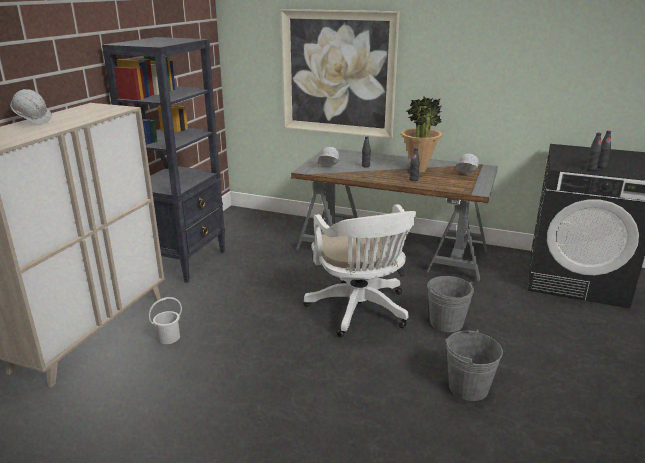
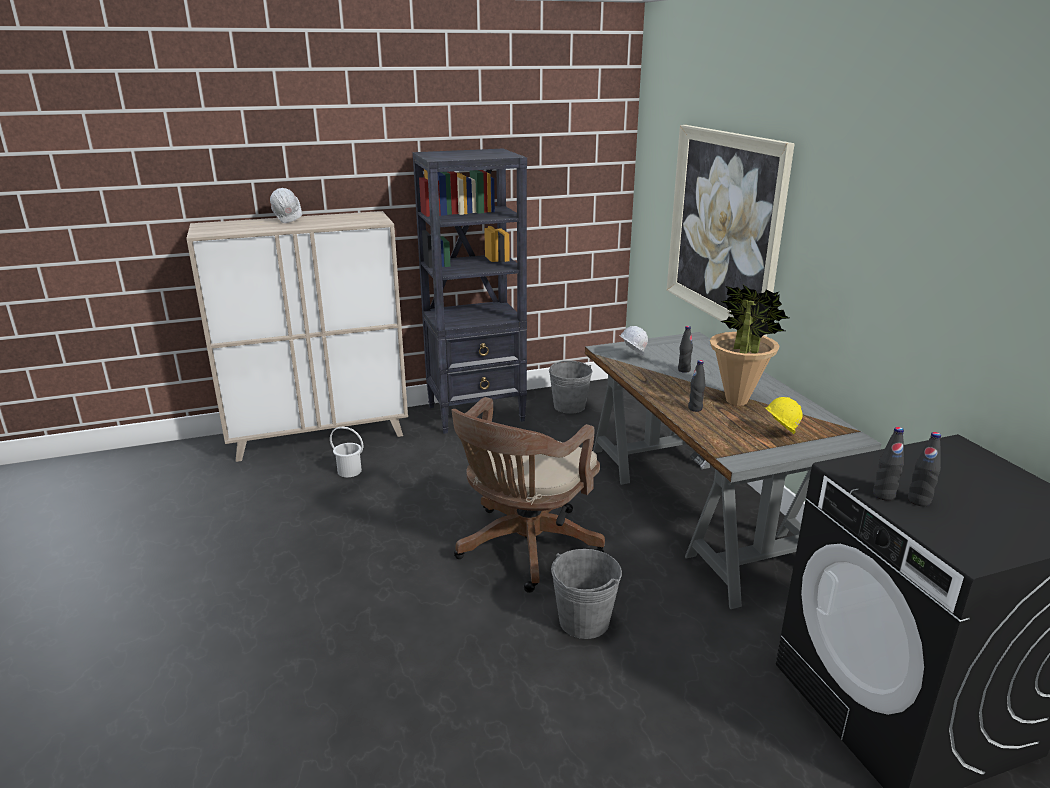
camera: 50 degrees right, 0 degrees up
white office chair [303,204,416,337] -> brown office chair [451,397,605,593]
grey bucket [445,330,503,401] -> grey bucket moved to [549,361,592,414]
white hard hat [455,153,479,175] -> yellow hard hat [765,397,803,434]

